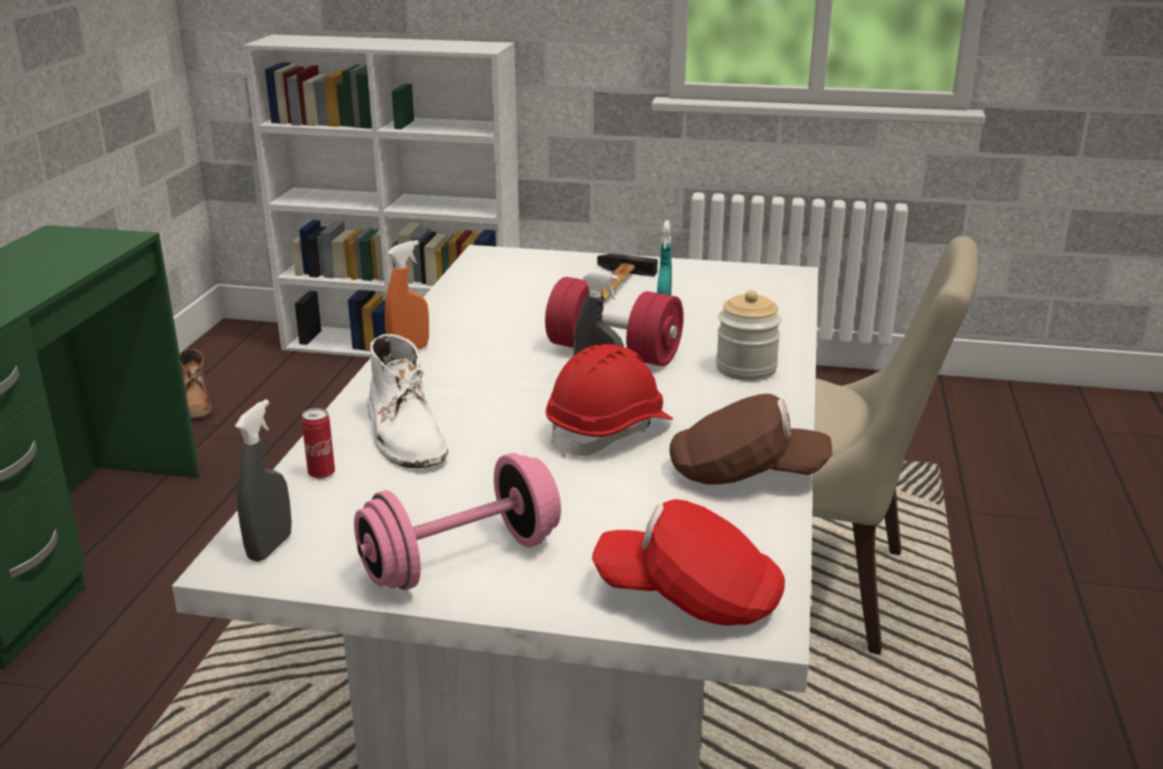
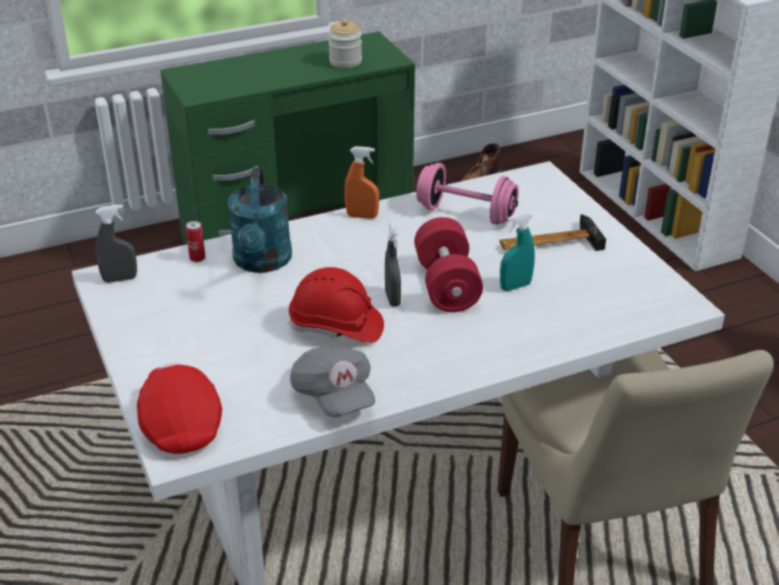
camera: 55 degrees right, 10 degrees up
pink dumbbell [354,453,561,590] -> pink dumbbell moved to [416,163,519,225]
white boot [367,334,448,468] -> turquoise watering can [228,168,292,273]
brown cap [670,394,832,485] -> grey cap [290,347,375,417]
jar [716,290,782,381] -> jar moved to [328,19,362,68]

